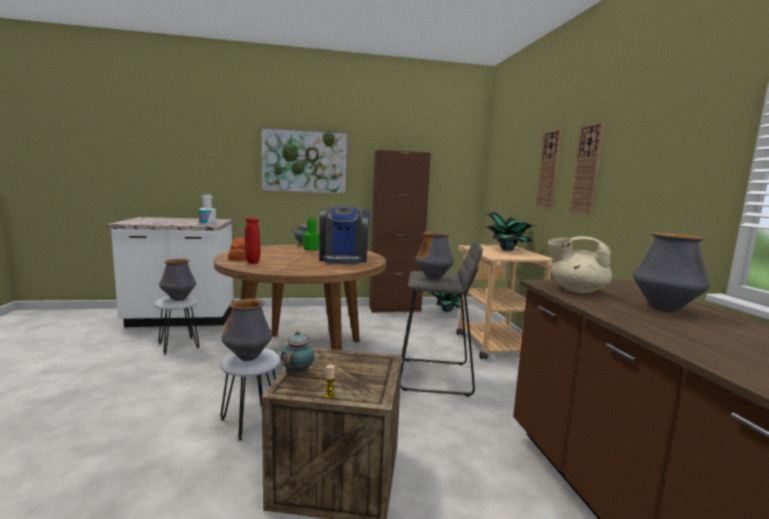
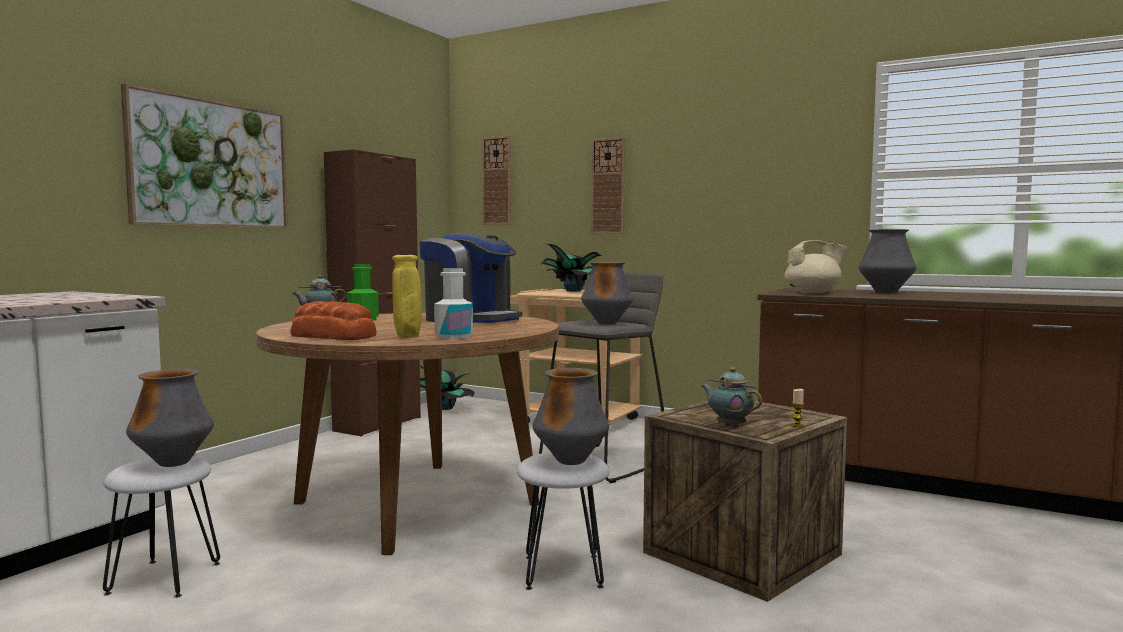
camera: 50 degrees left, 5 degrees down
white bottle [199,195,216,225] -> white bottle moved to [434,268,473,339]
red vase [245,218,260,264] -> yellow vase [392,255,422,338]
beige teapot [548,236,612,293] -> beige teapot turned 150 degrees counterclockwise [785,240,847,293]
wall clock [570,122,605,216] -> wall clock moved to [482,136,511,225]

